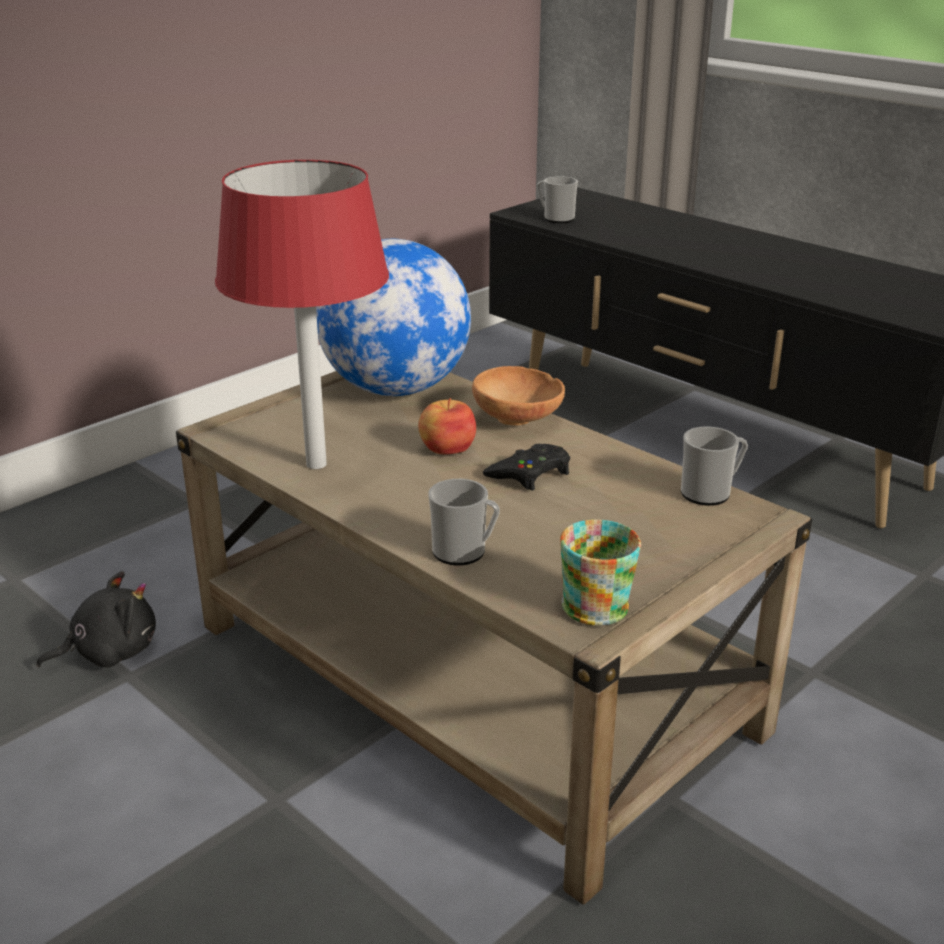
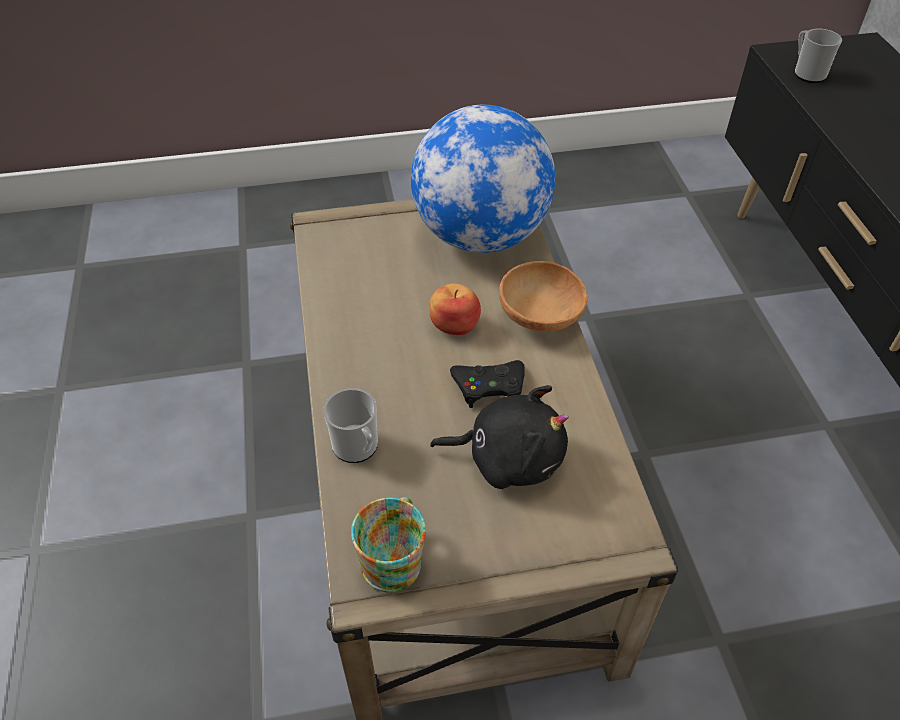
camera: 35 degrees right, 20 degrees up
black plush toy [36,571,156,668] -> black plush toy moved to [430,385,569,489]
red table lamp [215,160,389,469] -> none
mug [681,426,748,506] -> none

